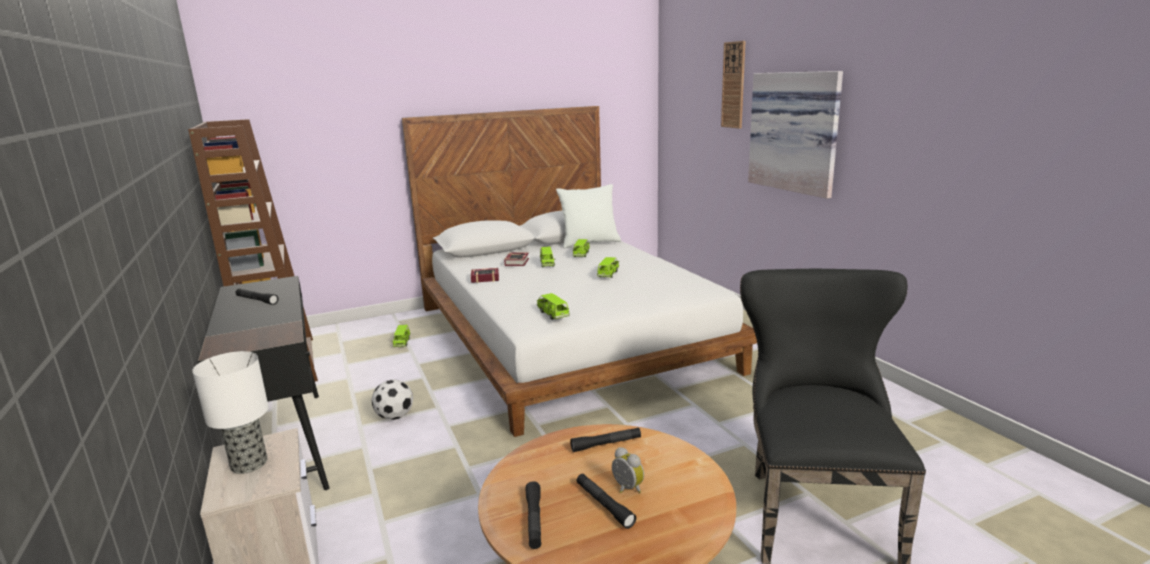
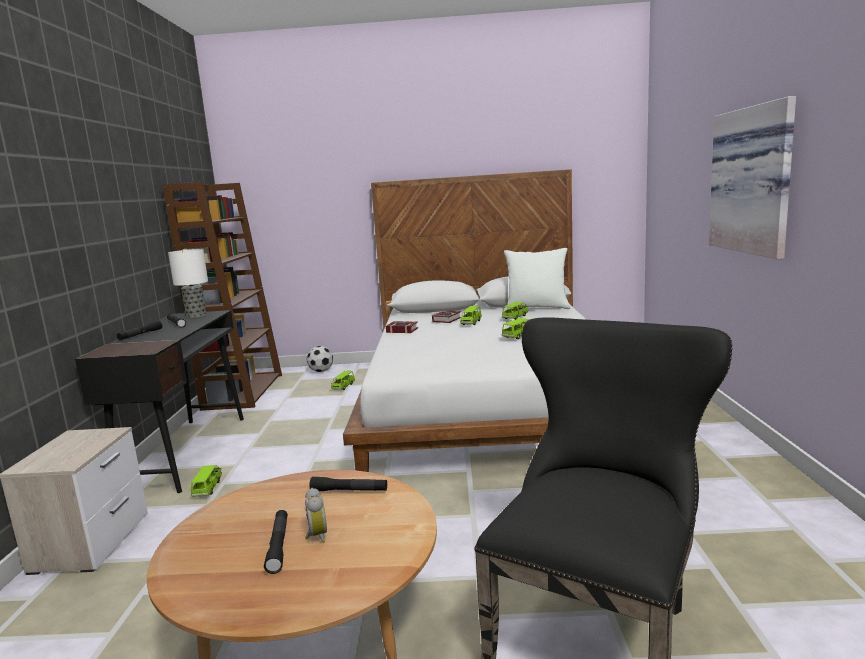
camera: 25 degrees right, 5 degrees down
table lamp [192,351,269,474] -> table lamp moved to [168,249,208,318]
football [371,379,413,420] -> football moved to [306,346,333,372]
black flashlight [525,481,541,549] -> black flashlight moved to [117,320,163,340]
green toy car [537,293,570,320] -> green toy car moved to [191,465,222,497]
wall clock [721,41,746,129] -> none

